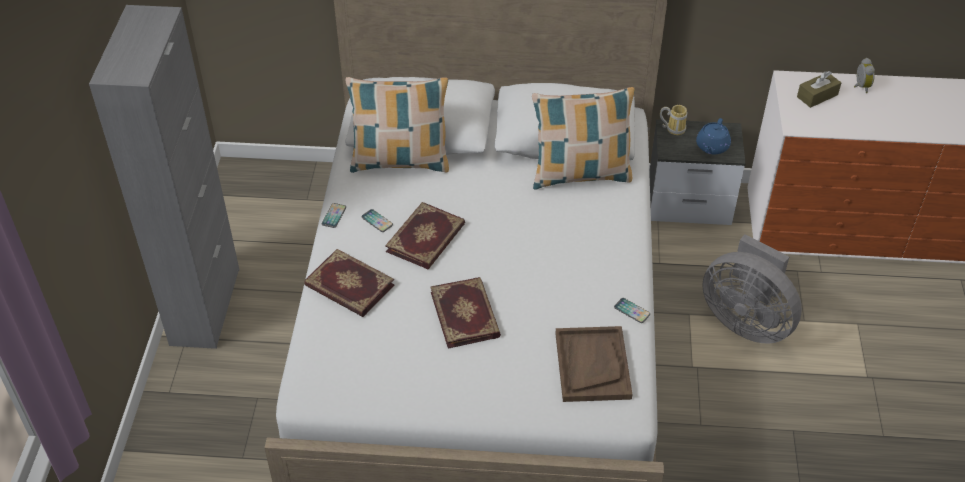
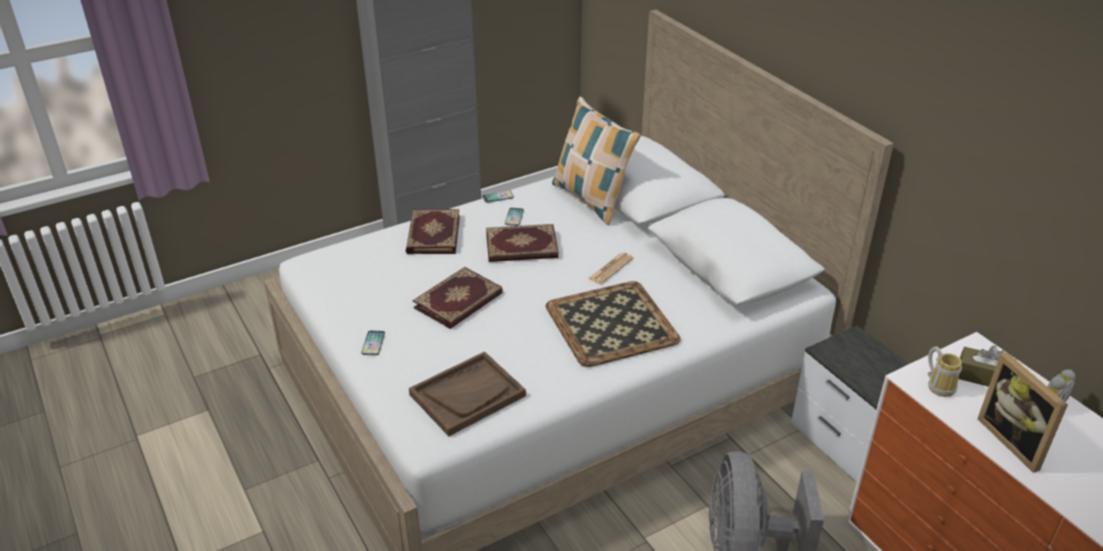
camera: 55 degrees right, 10 degrees down
pillow [532,87,635,190] -> none
phone [614,298,650,323] -> phone moved to [361,331,385,355]
mug [660,105,687,135] -> mug moved to [928,346,962,397]
blue teapot [696,118,731,154] -> none
none -> tray [546,281,680,367]
none -> newspaper [588,252,633,284]
none -> picture frame [978,352,1068,473]

